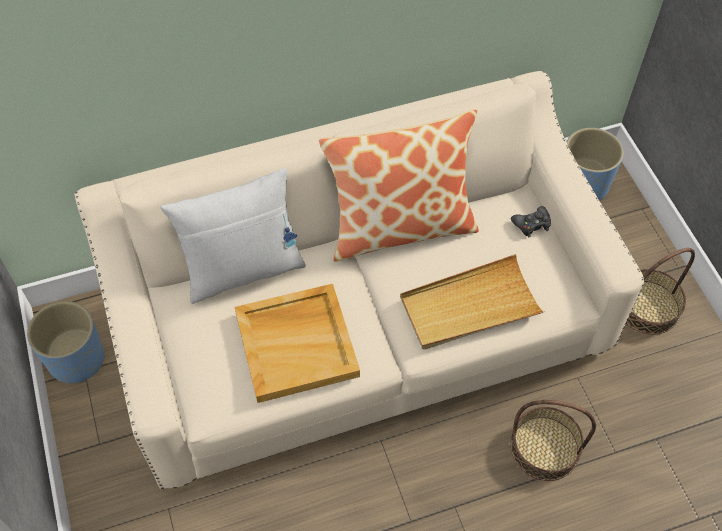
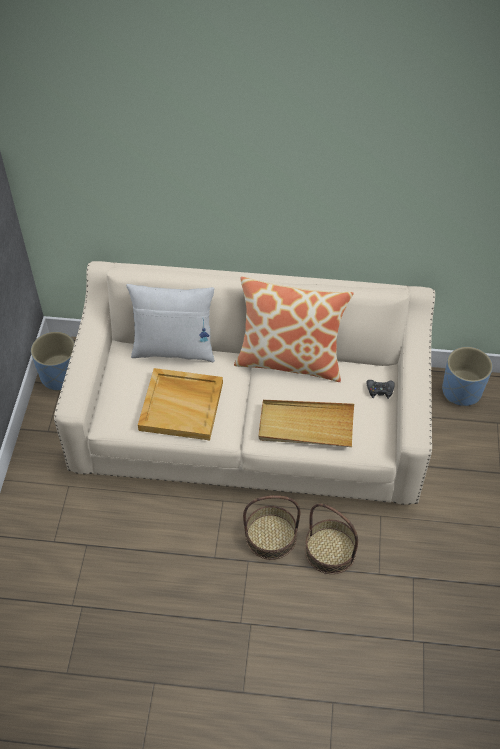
camera: 25 degrees right, 5 degrees down
basket [626,248,695,335] -> basket moved to [243,495,301,560]

